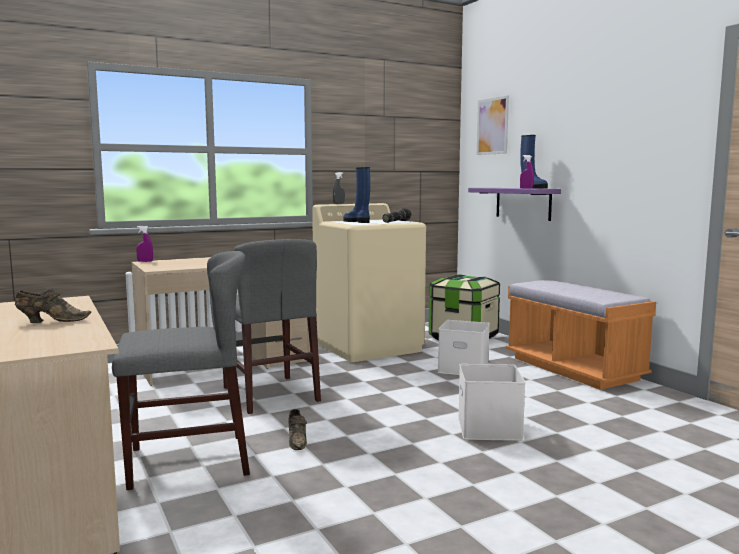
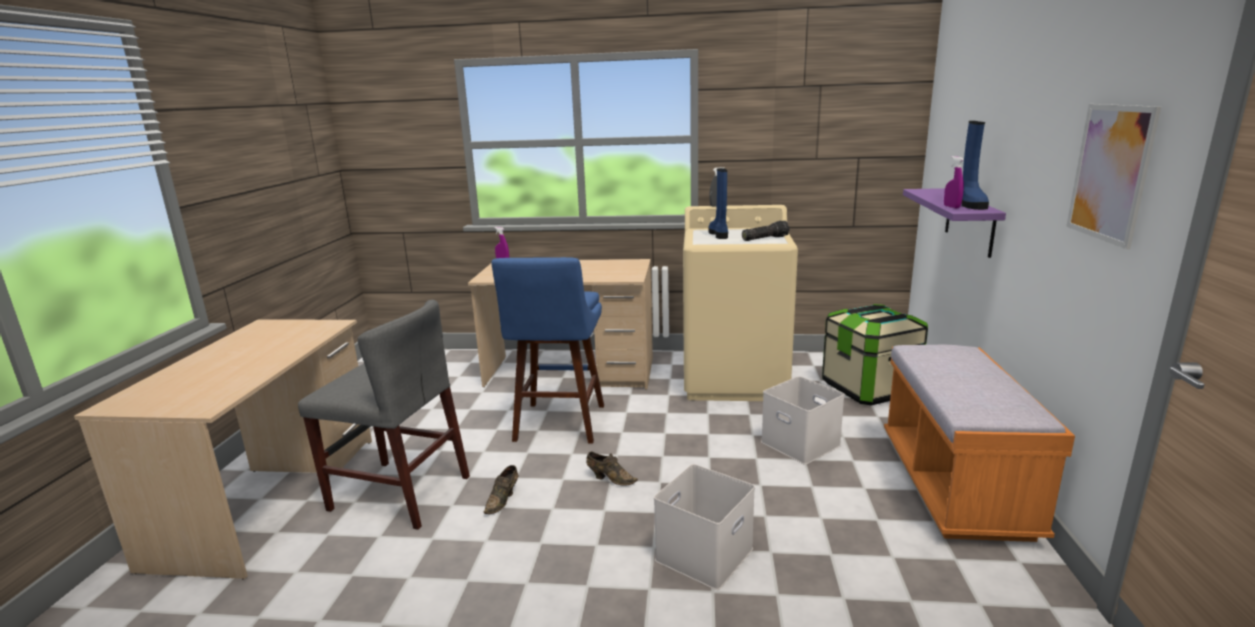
camera: 35 degrees right, 10 degrees up
brown shoe [15,287,91,323] -> brown shoe moved to [586,452,638,486]
grey chair [223,239,321,414] -> blue stool [491,257,604,444]
picture [477,95,509,155] -> picture moved to [1066,104,1161,249]

